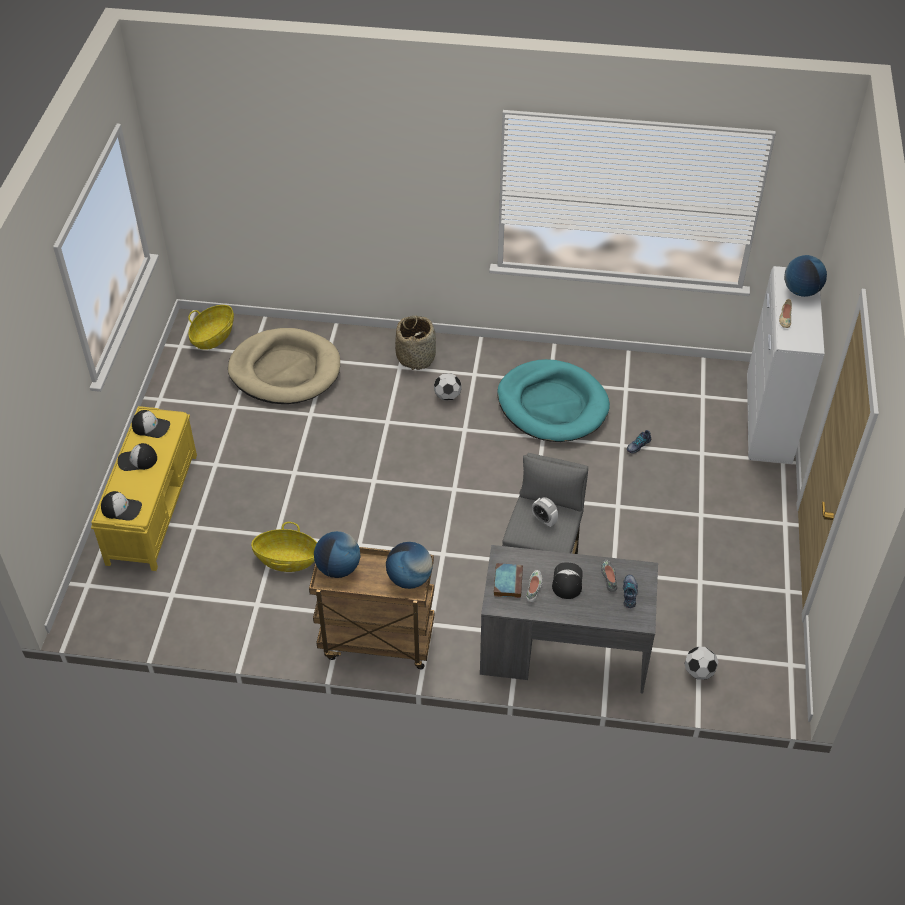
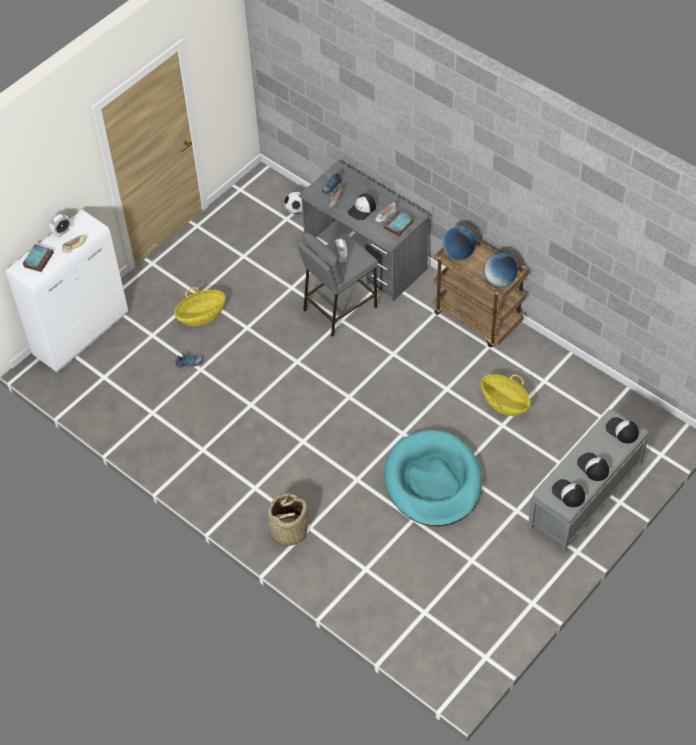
camera: 145 degrees left, 5 degrees up
yellow bench [91,406,197,571] -> grey bench [528,410,650,552]
cap [118,443,157,471] -> cap turned 150 degrees counterclockwise [577,452,609,481]
basket [188,305,234,350] -> basket moved to [175,287,226,326]
beige dog bed [228,328,340,404] -> none
football [434,373,462,401] -> none
turquoise dog bed [497,359,610,442] -> turquoise dog bed moved to [384,430,482,526]
globe [784,255,827,297] -> book [22,245,54,272]
none -> alarm clock [49,214,71,237]

